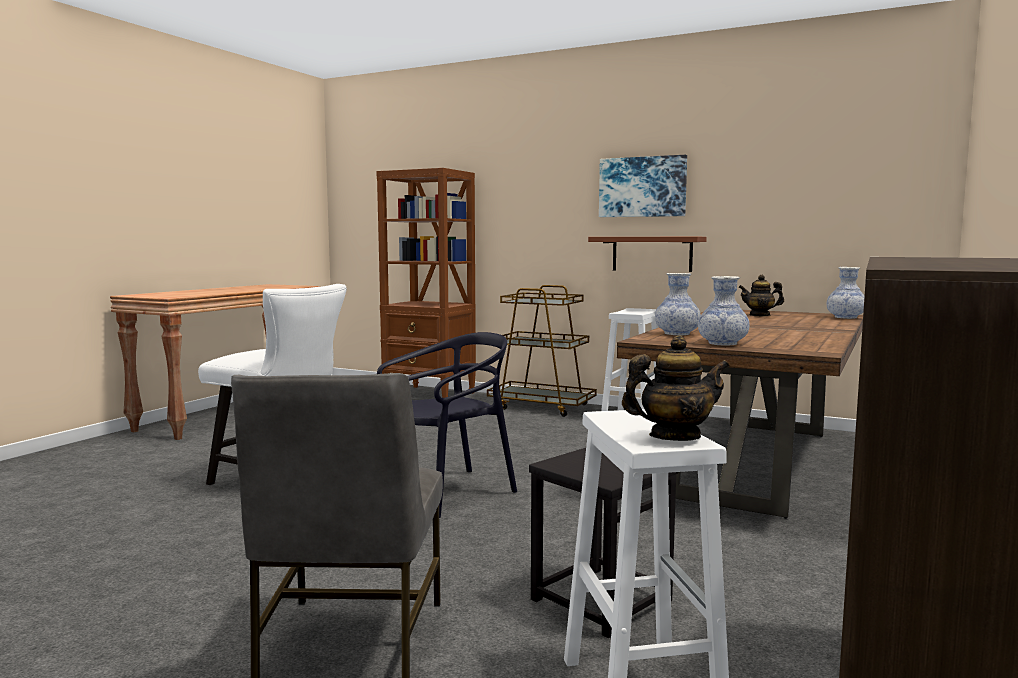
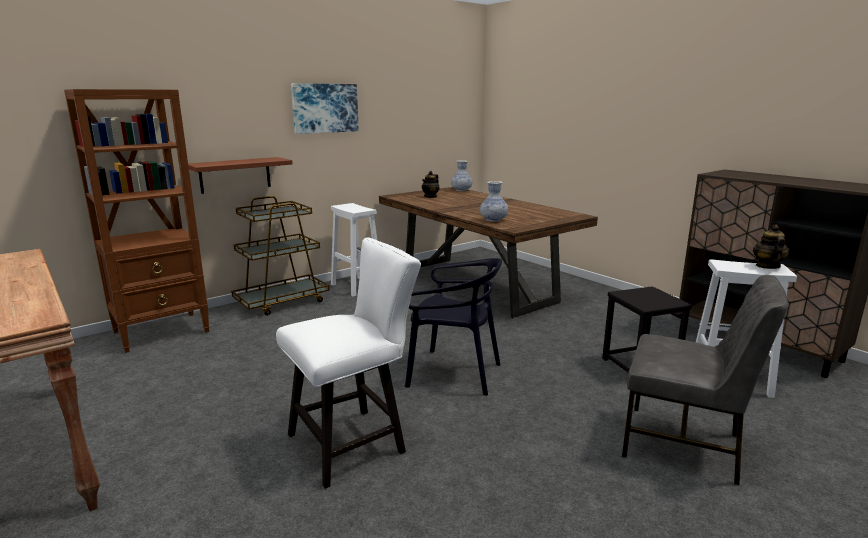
camera: 65 degrees left, 10 degrees up
black chair [377,332,517,518] -> black chair turned 120 degrees clockwise [405,258,502,396]
brown shelf [588,237,707,272] -> brown shelf moved to [188,157,293,194]
vase [698,276,750,346] -> none

